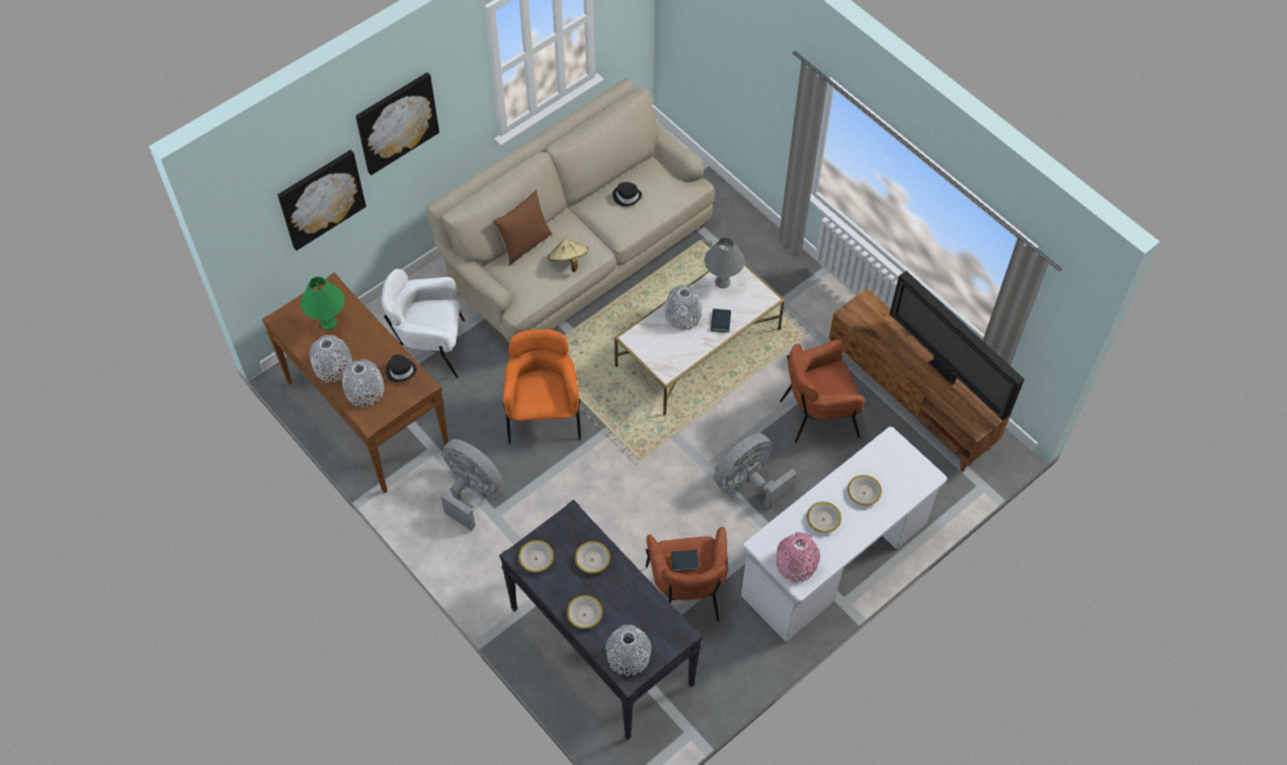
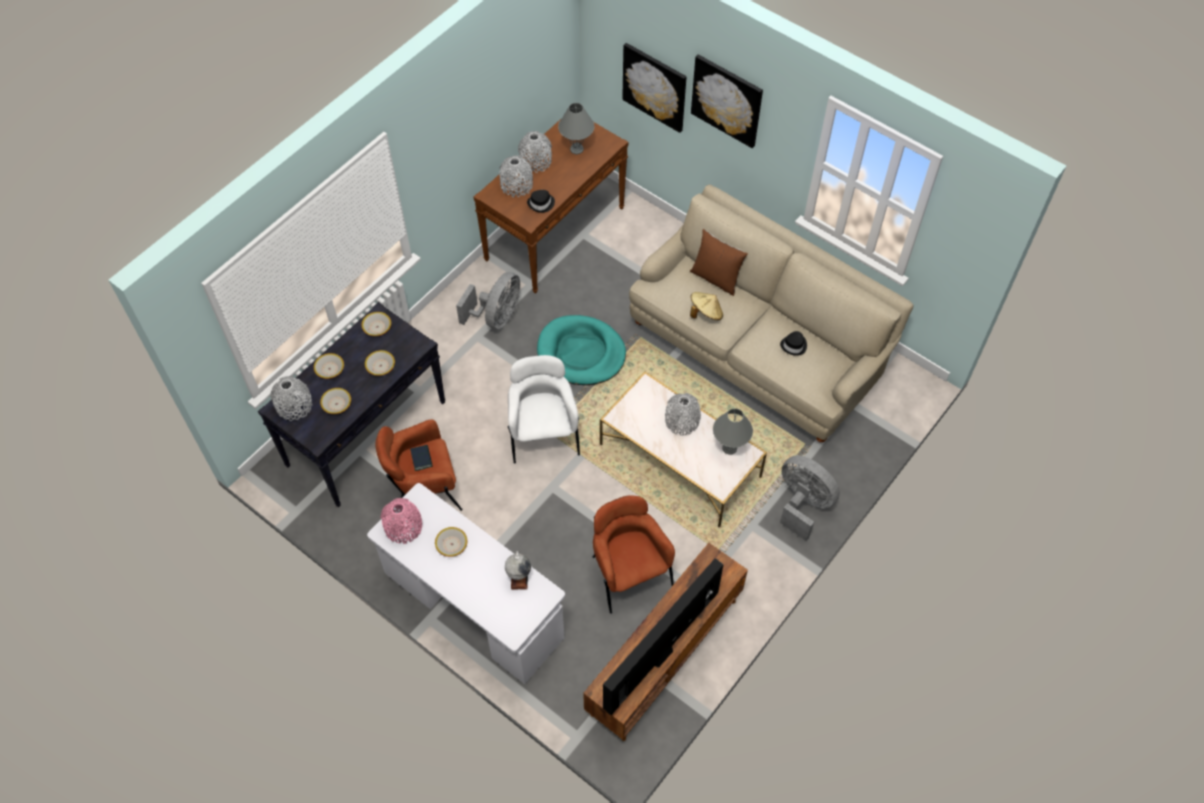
camera: 80 degrees right, 0 degrees up
green table lamp [301,277,344,330] -> grey table lamp [558,103,594,154]
white armchair [381,269,465,378] -> white armchair moved to [508,355,580,464]
orange armchair [503,329,581,444] -> turquoise dog bed [537,315,626,385]
book [711,309,731,333] -> none
grey fan [714,433,797,510] -> grey fan moved to [780,455,840,541]
bowl [848,475,882,505] -> bowl moved to [320,388,351,414]
none -> globe [505,551,531,590]

